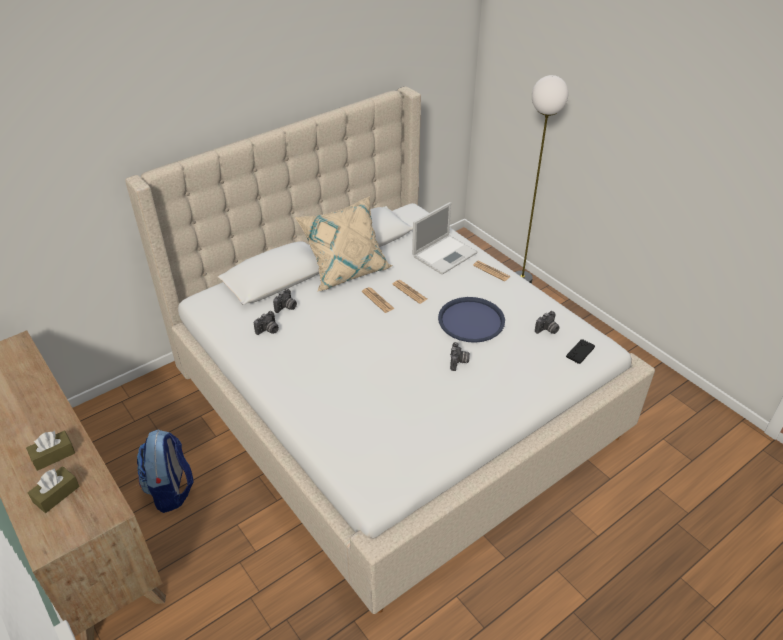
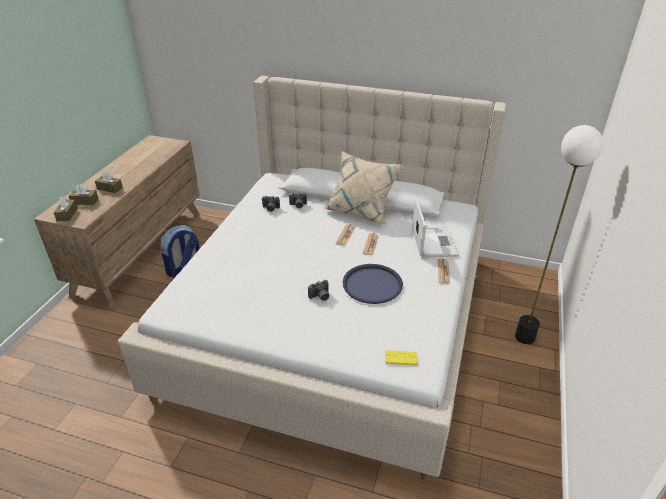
camera: 55 degrees right, 5 degrees down
laptop [412,202,478,275] -> laptop turned 105 degrees counterclockwise [412,199,459,258]
camera [535,311,560,334] -> none
black game controller [566,339,595,364] -> yellow game controller [385,350,417,365]
none -> brown tissue box [54,197,78,221]

